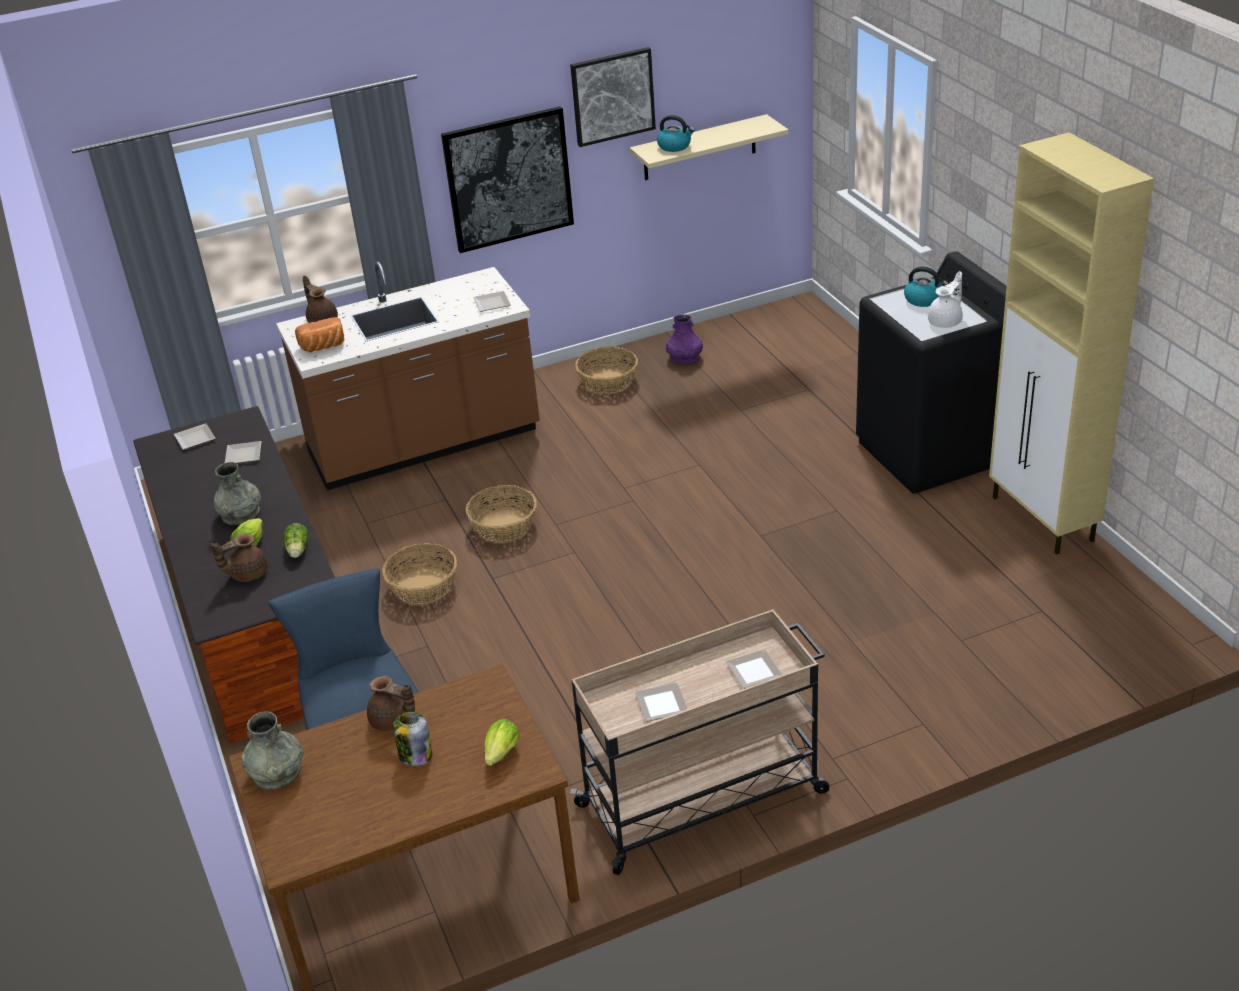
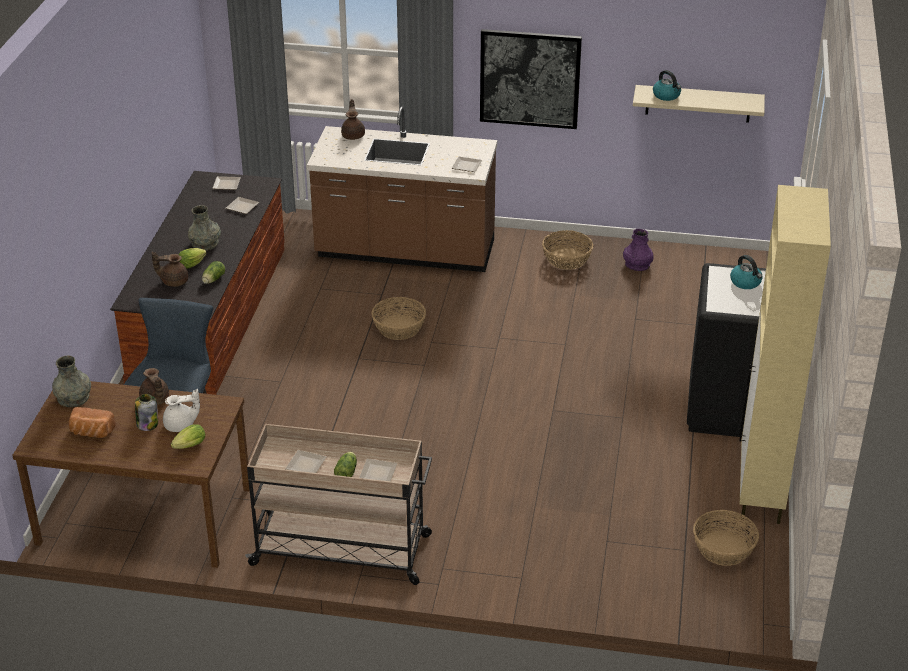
camera: 30 degrees right, 0 degrees up
bread [295,317,344,353] -> bread moved to [69,407,116,438]
basket [382,543,457,604] -> basket moved to [693,510,759,566]
picture [570,47,656,147] -> none
white teapot [928,271,963,328] -> white teapot moved to [163,389,200,432]
none -> lettuce [334,452,357,477]

